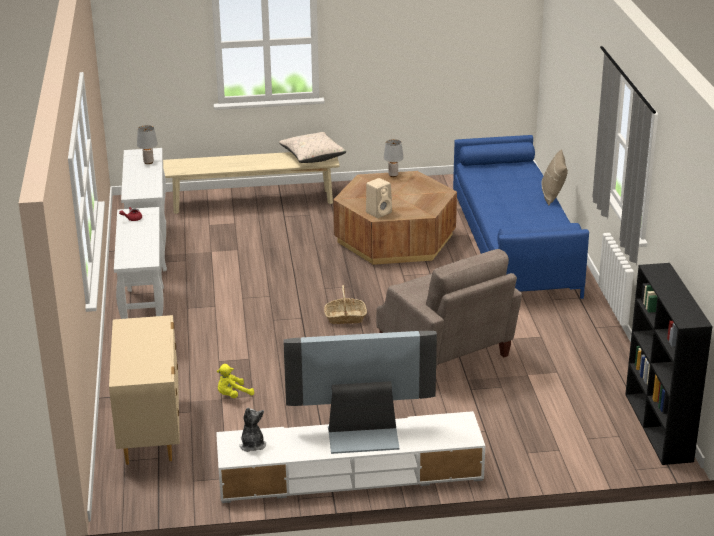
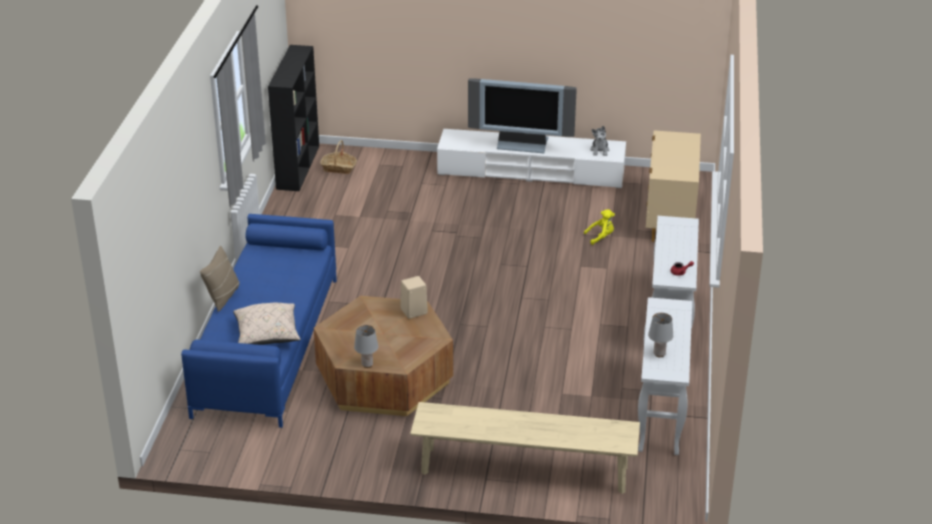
camera: 165 degrees left, 5 degrees up
beige pillow [279,132,346,163] -> beige pillow moved to [233,303,301,345]
basket [324,285,367,324] -> basket moved to [320,140,357,174]
beige armchair [376,249,522,366] -> none

